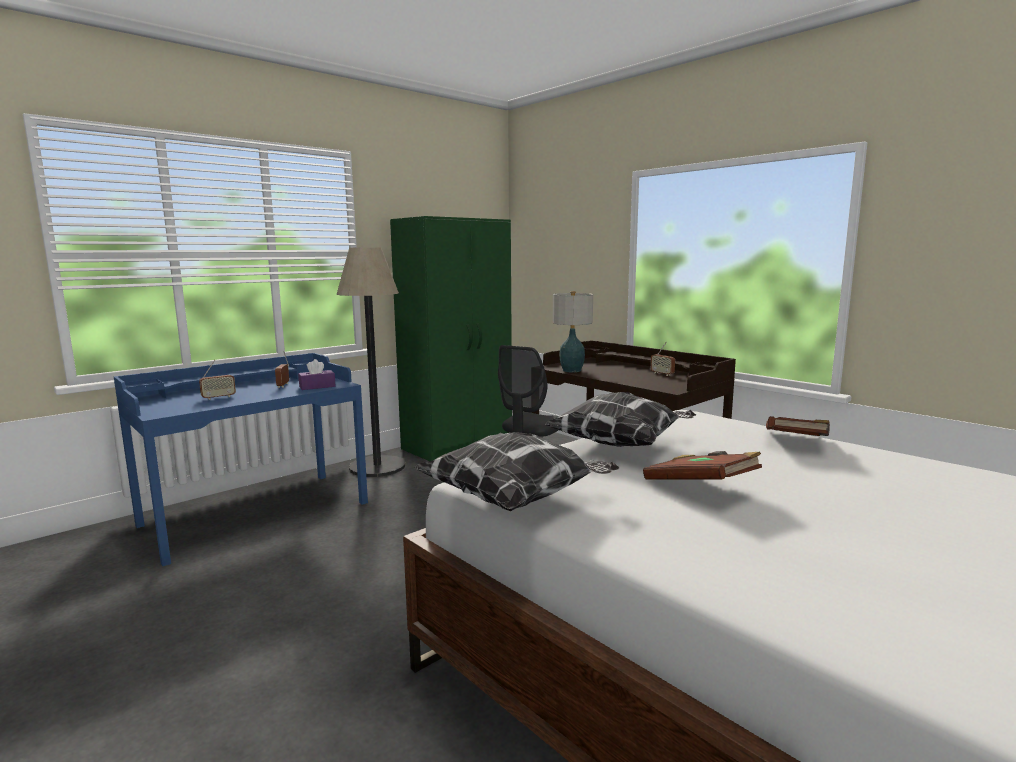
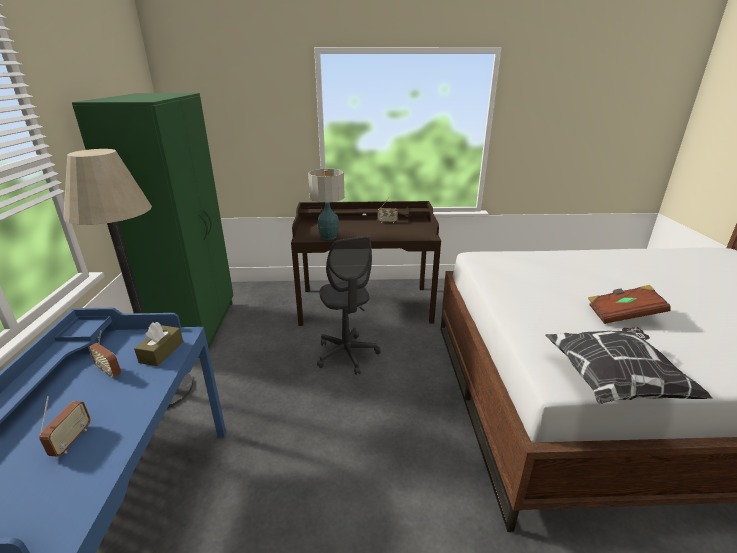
camera: 50 degrees left, 15 degrees up
purple tissue box [298,359,335,390] -> brown tissue box [134,322,183,366]
pillow [545,392,696,447] -> none
brown book [766,416,830,436] -> none

